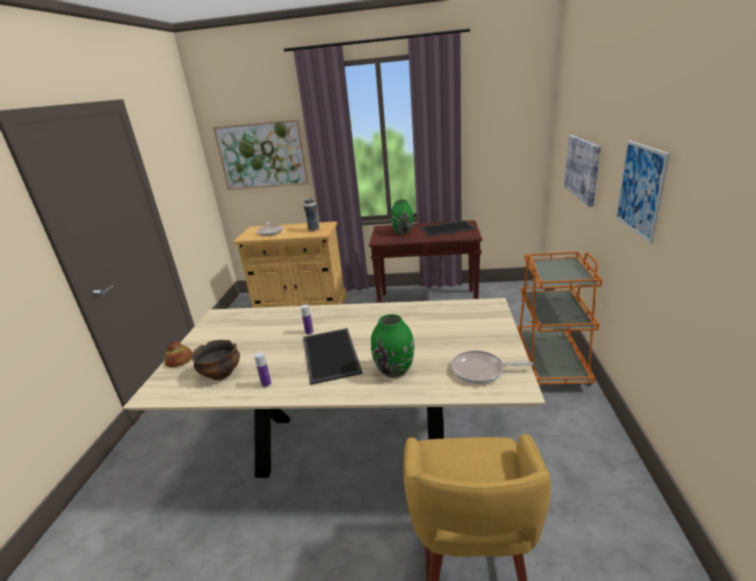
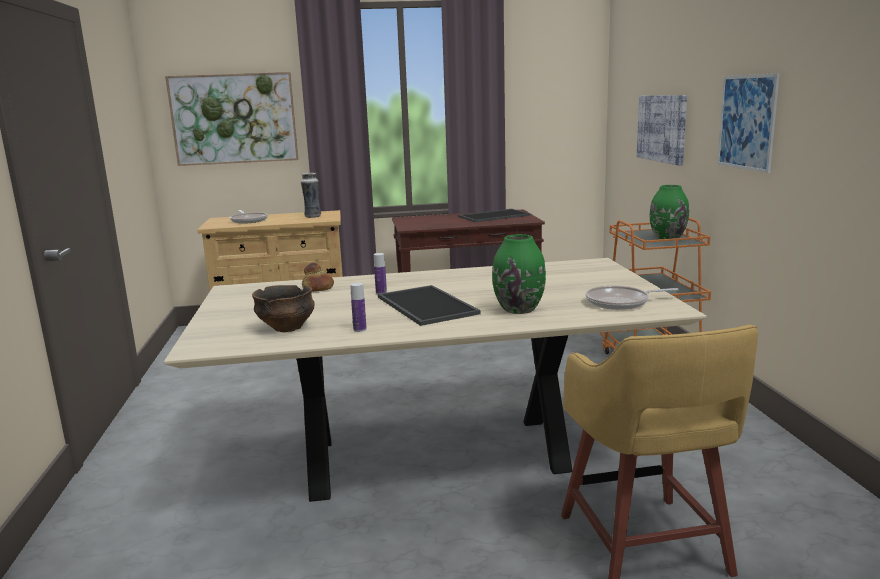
camera: 15 degrees left, 10 degrees down
bread [164,340,192,367] -> bread moved to [302,263,334,292]
green vase [391,200,414,234] -> green vase moved to [650,185,689,239]

